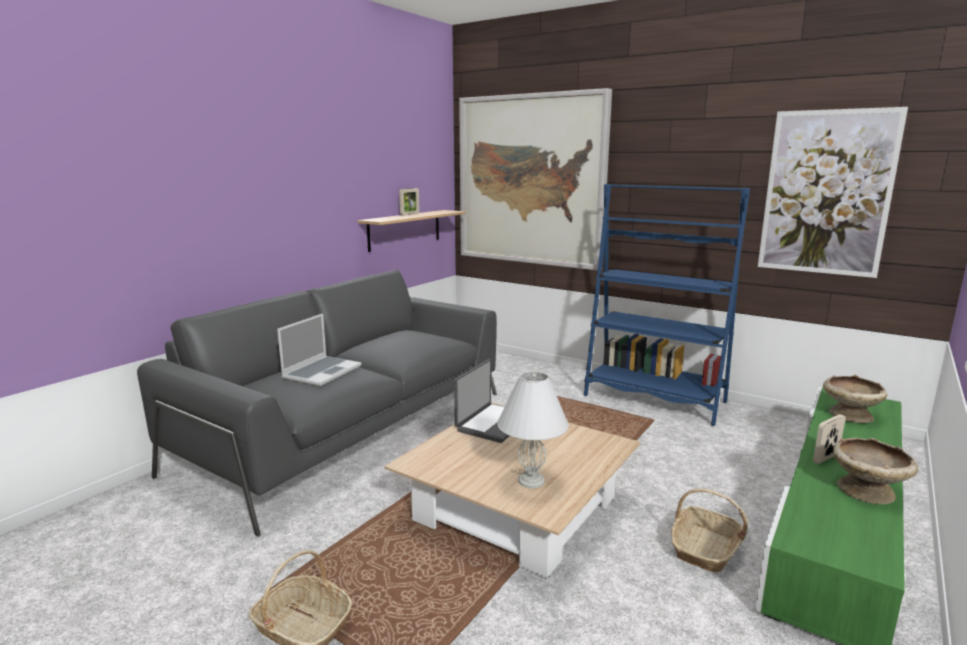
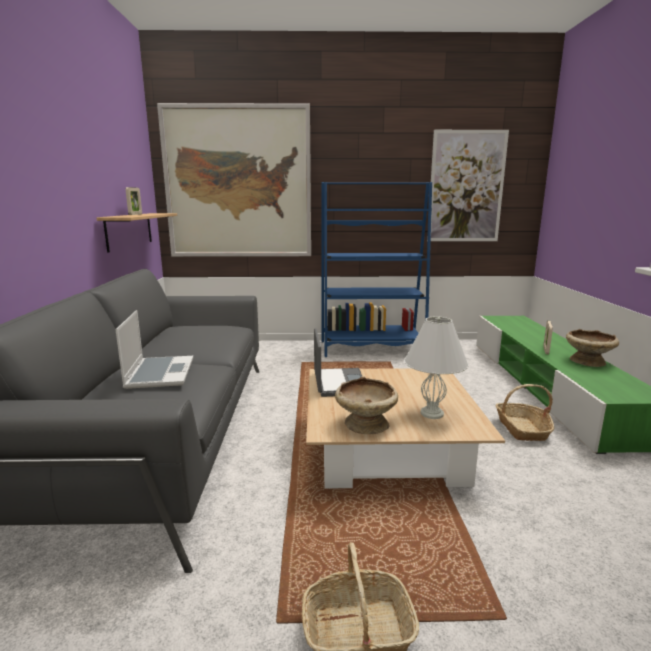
camera: 35 degrees left, 0 degrees up
beige bowl [823,375,887,423] -> beige bowl moved to [335,376,398,434]

